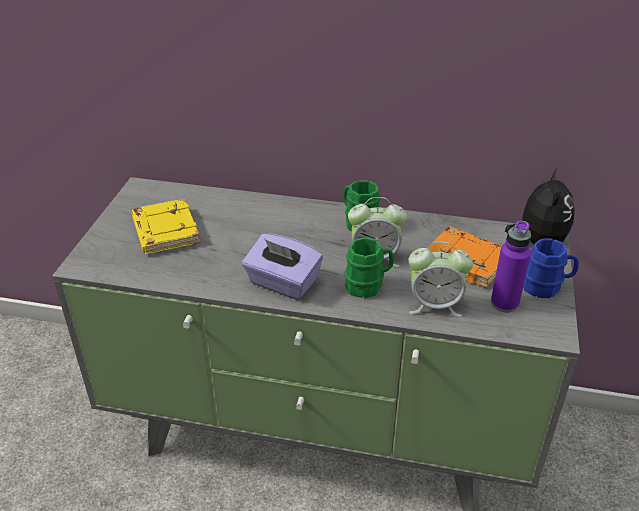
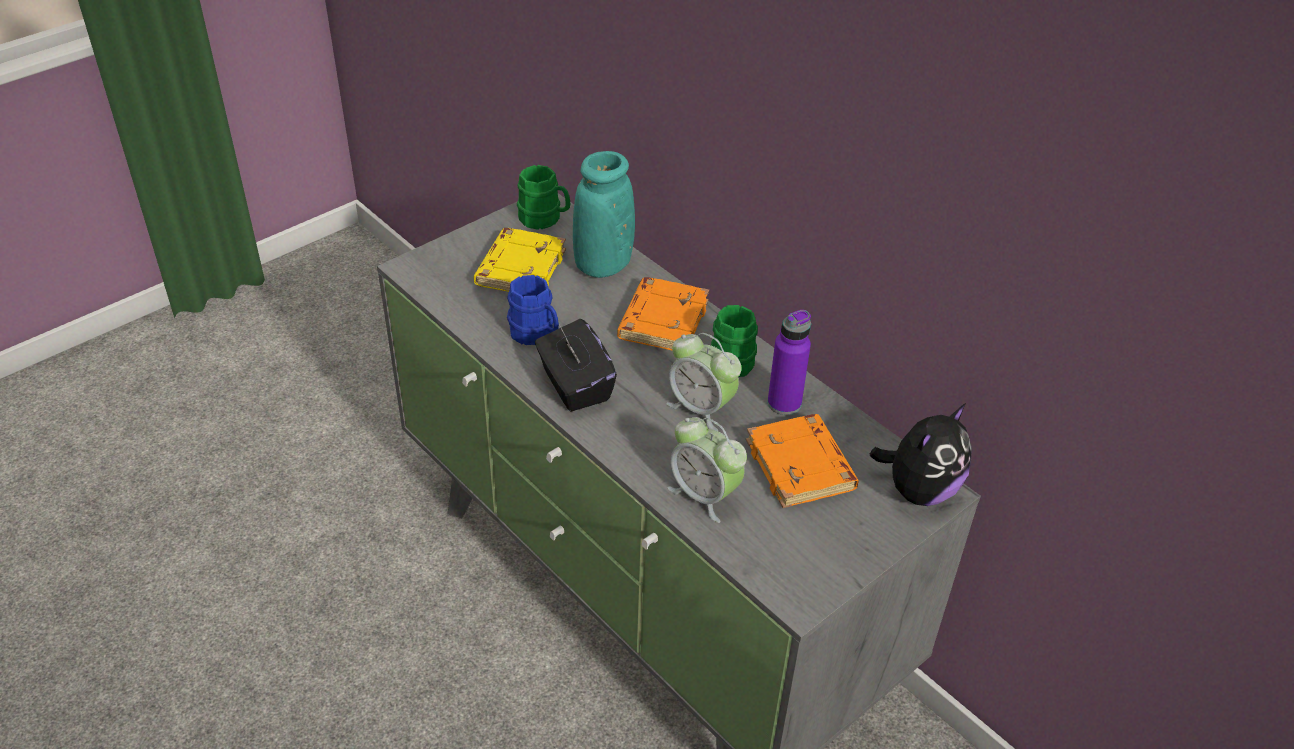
camera: 35 degrees right, 5 degrees up
purple tissue box [242,234,323,300] -> black tissue box [535,319,617,412]
green mug [344,238,394,298] -> green mug moved to [517,165,571,230]
purple bottle [491,221,531,312] -> purple bottle moved to [768,310,811,415]
blue mug [523,238,579,298] -> blue mug moved to [507,275,559,345]
none -> turquoise vase [573,151,635,278]
none -> orange book [617,277,709,351]

